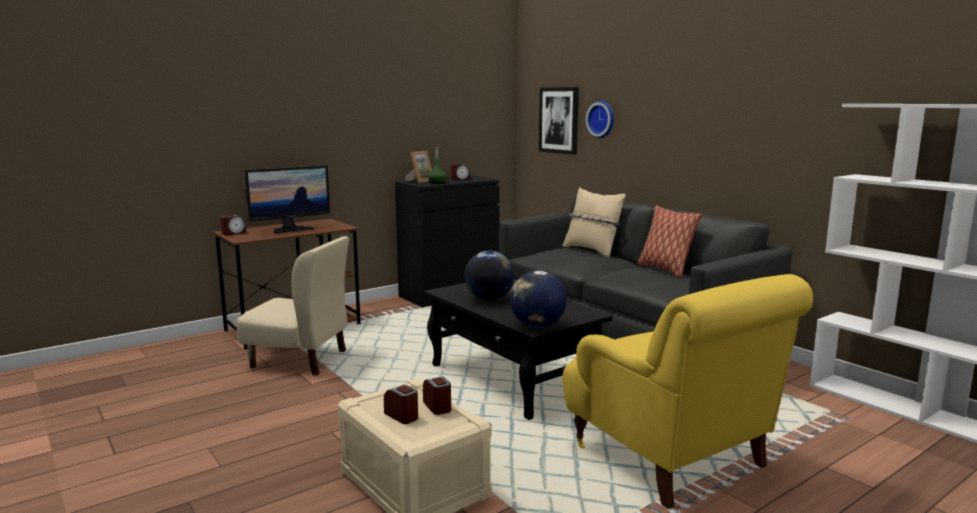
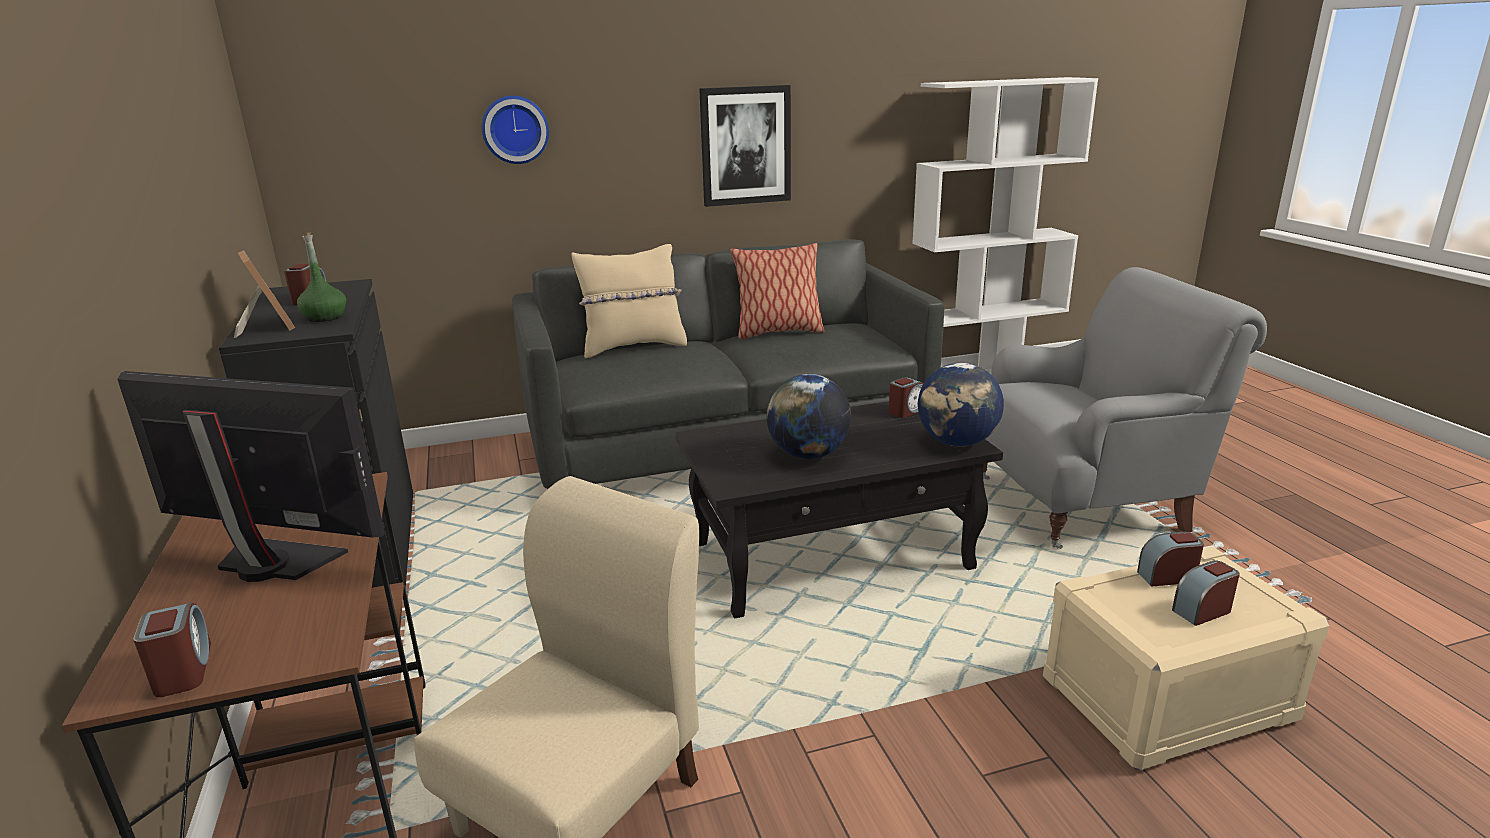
camera: 70 degrees left, 10 degrees up
monitor [245,165,330,233] -> monitor turned 60 degrees counterclockwise [117,371,385,582]
picture [539,87,579,155] -> picture moved to [699,85,791,207]
yellow armchair [562,274,813,509] -> grey armchair [983,267,1267,549]
none -> alarm clock [889,377,924,418]

